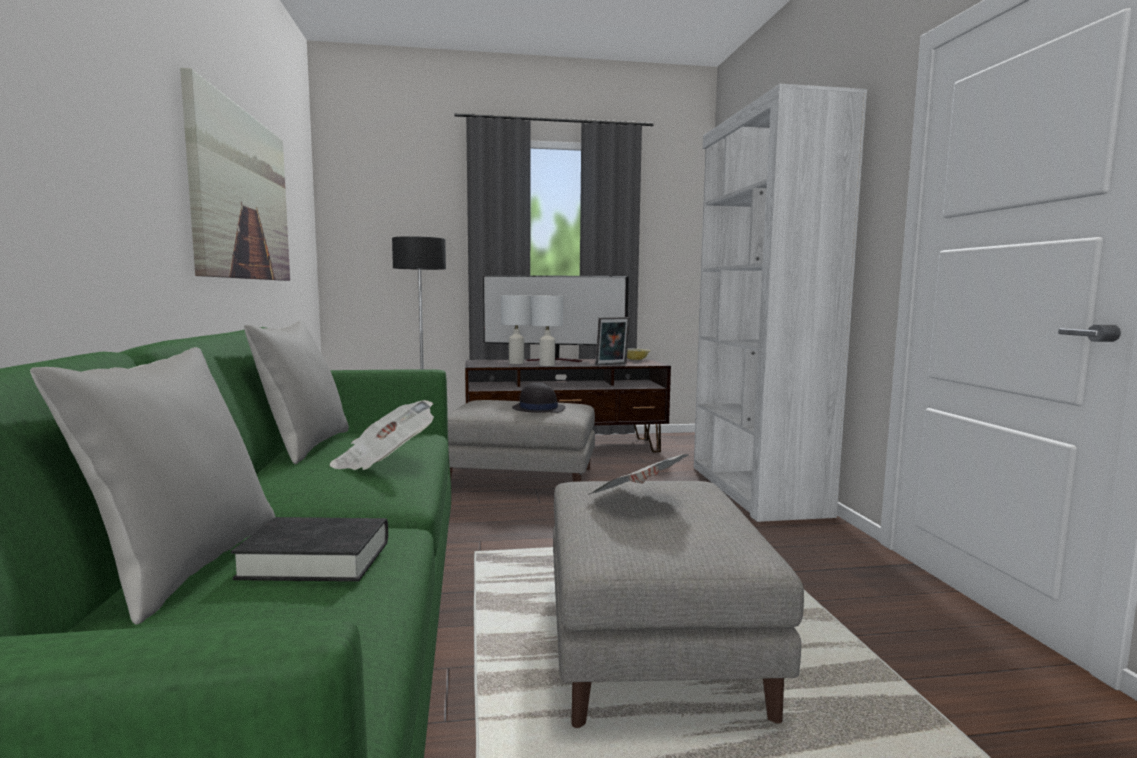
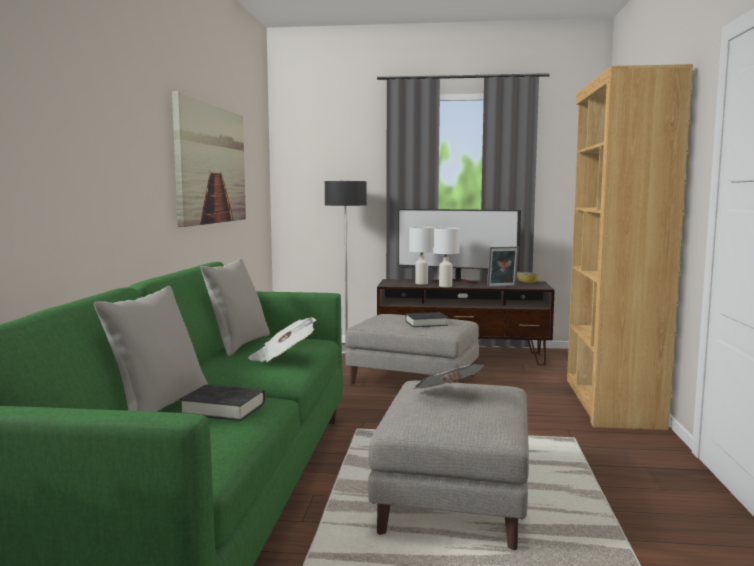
camera: 15 degrees right, 0 degrees up
black hat [512,382,566,413] -> black book [405,312,448,327]
white bookcase [694,84,867,522] -> brown bookcase [567,64,693,430]

